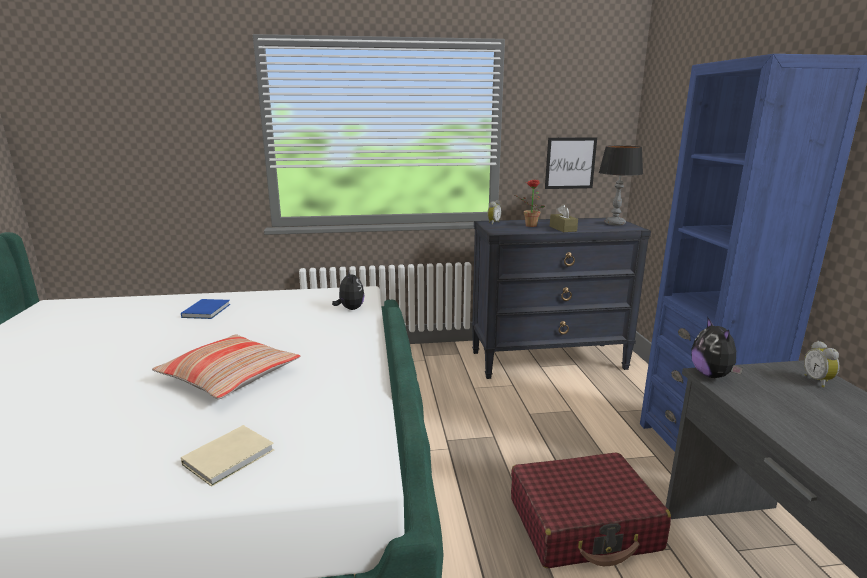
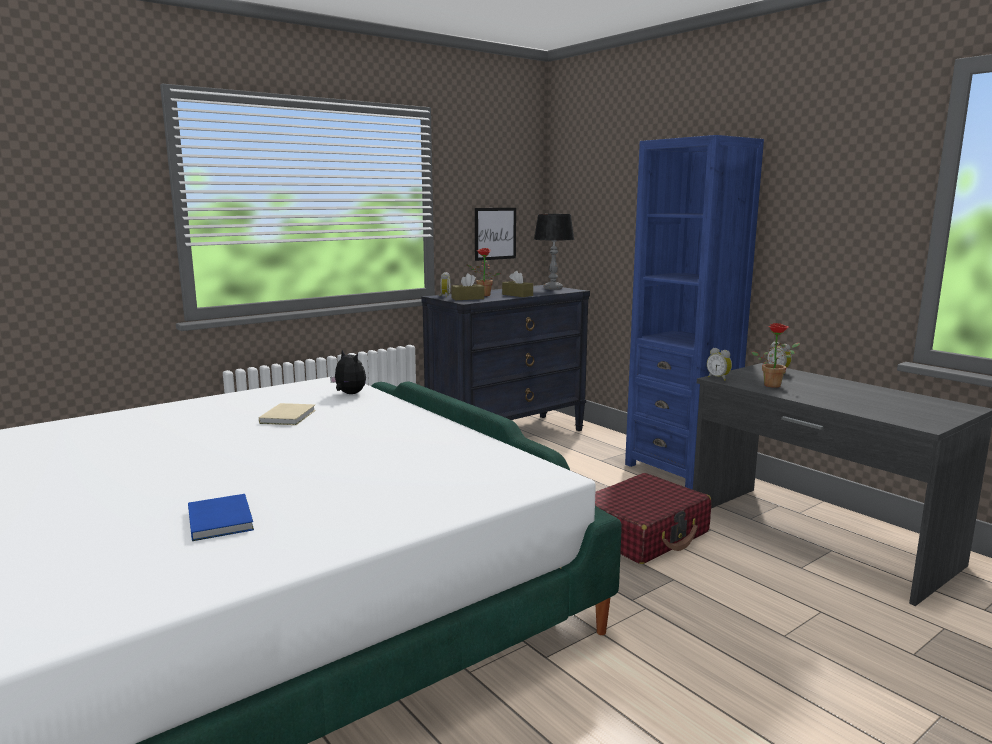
camera: 30 degrees left, 5 degrees down
pillow [152,334,300,399] -> none
blue book [181,299,230,319] -> blue book moved to [188,494,254,541]
beige book [181,425,274,487] -> beige book moved to [259,403,316,425]
plush toy [691,317,743,378] -> alarm clock [707,348,732,381]
none -> brown tissue box [451,273,484,300]
none -> potted plant [751,323,800,388]

